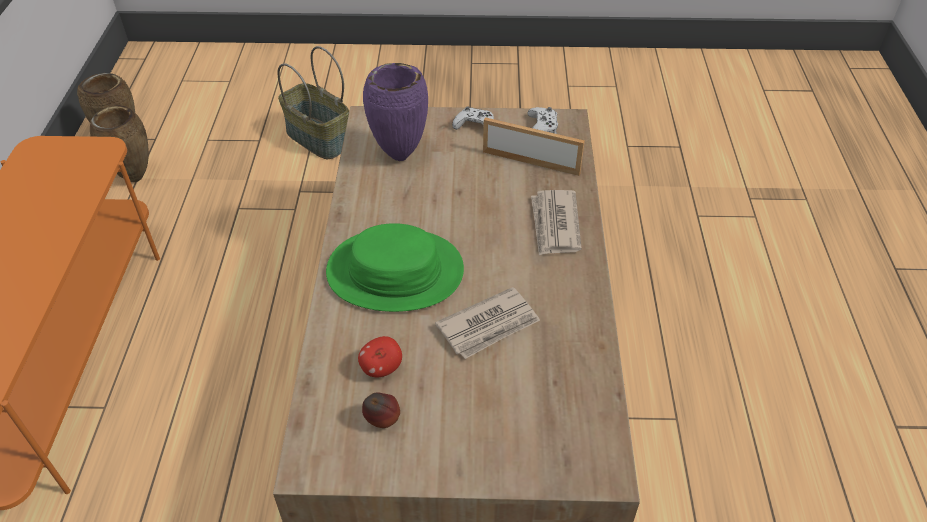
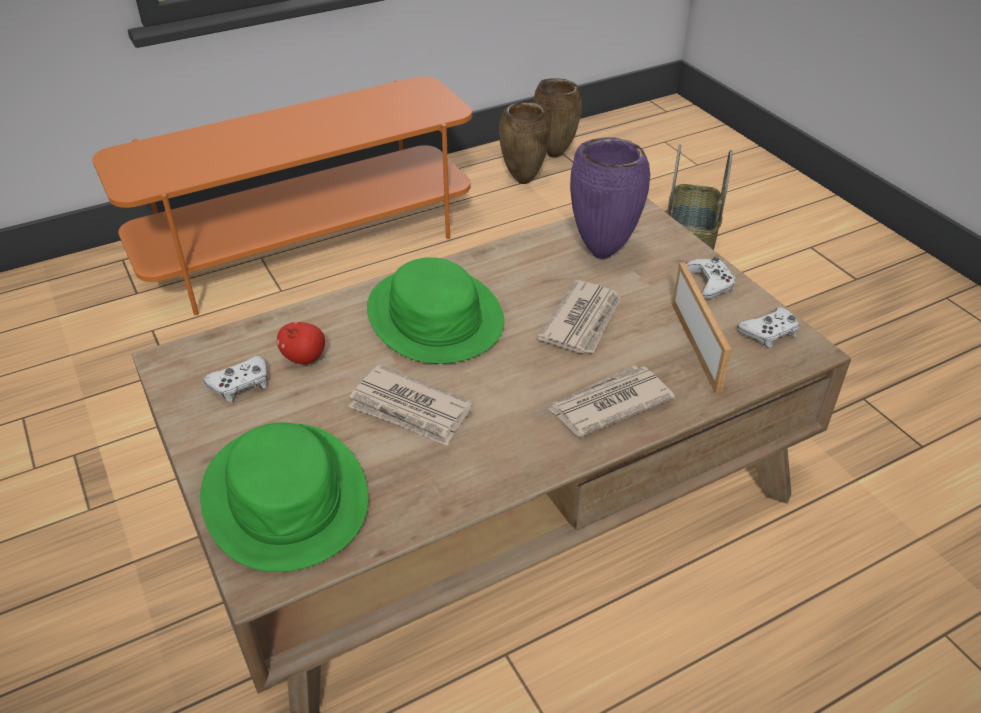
camera: 60 degrees right, 5 degrees down
apple [362,392,400,428] -> white game controller [204,356,267,402]
none -> green hat [200,422,368,572]
none -> newspaper [537,280,620,354]

